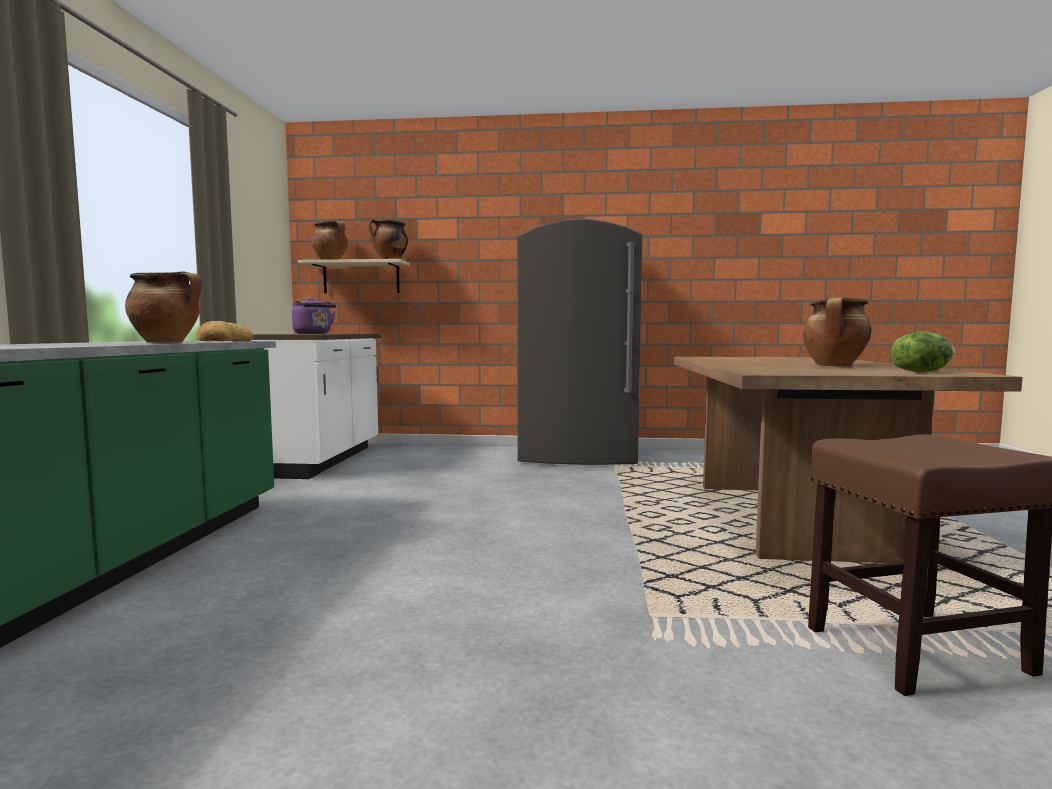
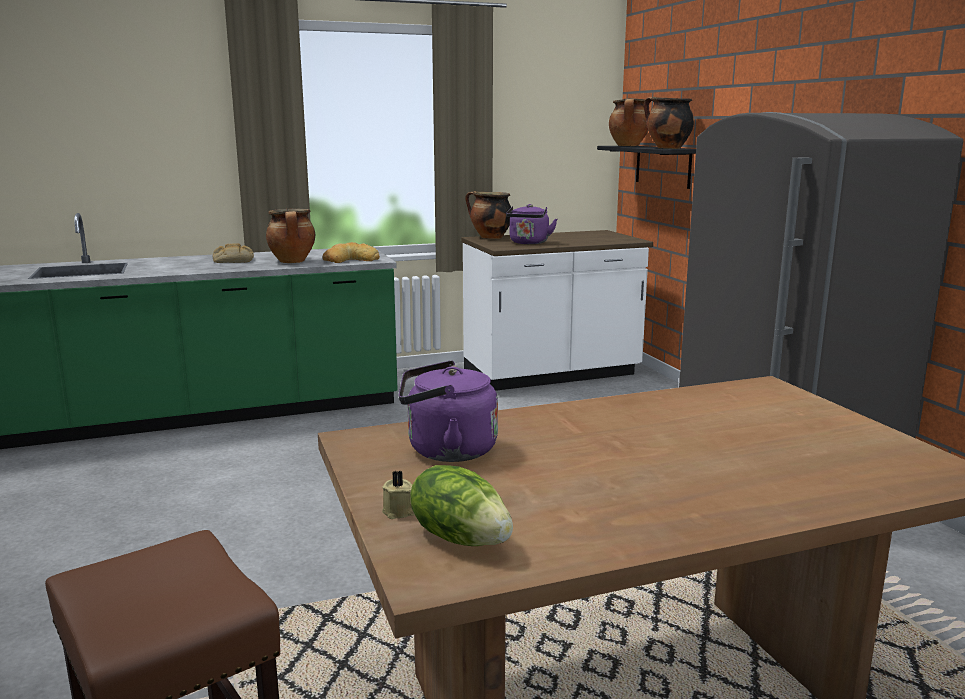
camera: 65 degrees right, 10 degrees up
beige shelf [298,259,410,293] -> black shelf [597,146,696,189]
cooking pot [803,297,871,366] -> cooking pot moved to [465,191,512,239]
none -> bread [213,243,254,263]
none -> beige candle [382,470,415,519]
none -> purple kettle [399,361,498,462]

